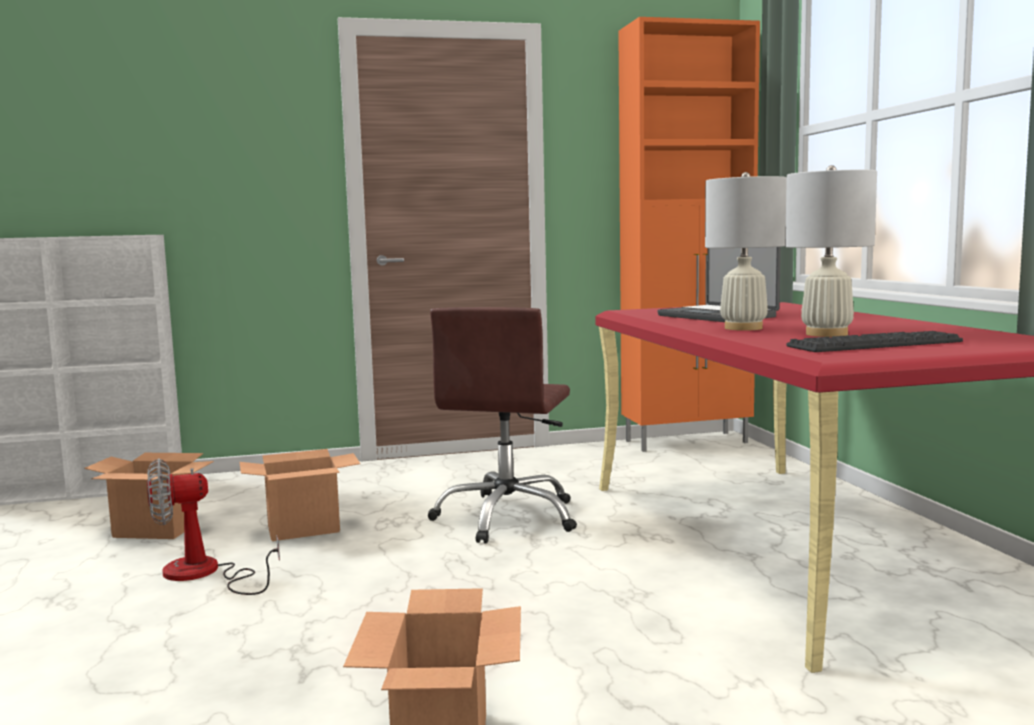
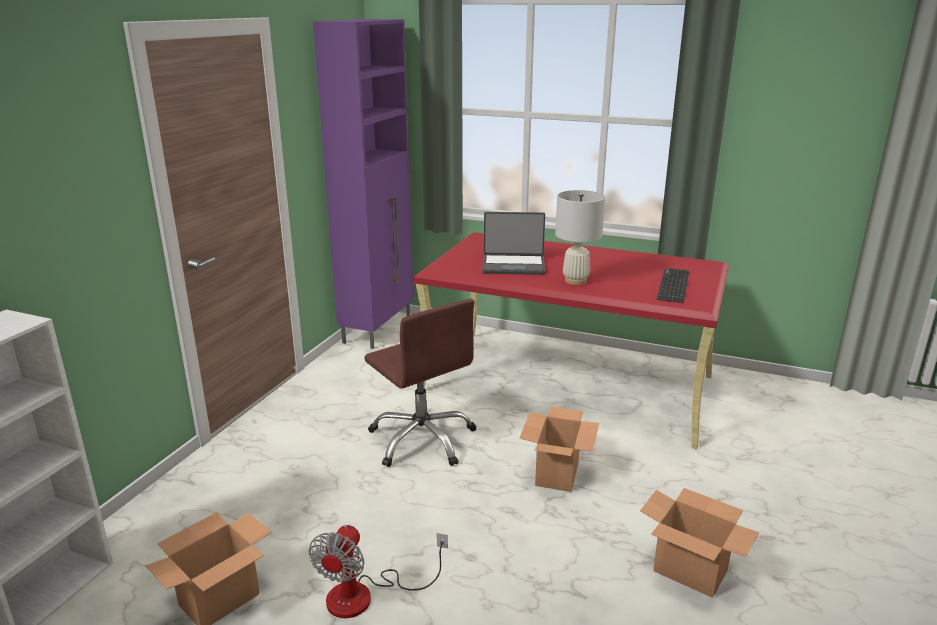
camera: 55 degrees left, 15 degrees up
cardboard box [239,449,360,541] -> cardboard box moved to [519,406,599,492]
orange cabinet [618,17,760,452] -> purple cabinet [313,19,414,349]
white table lamp [785,165,877,337] -> none

